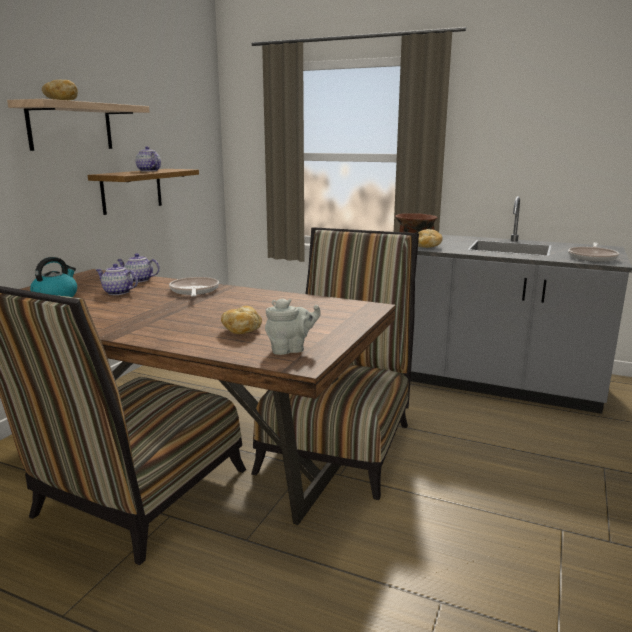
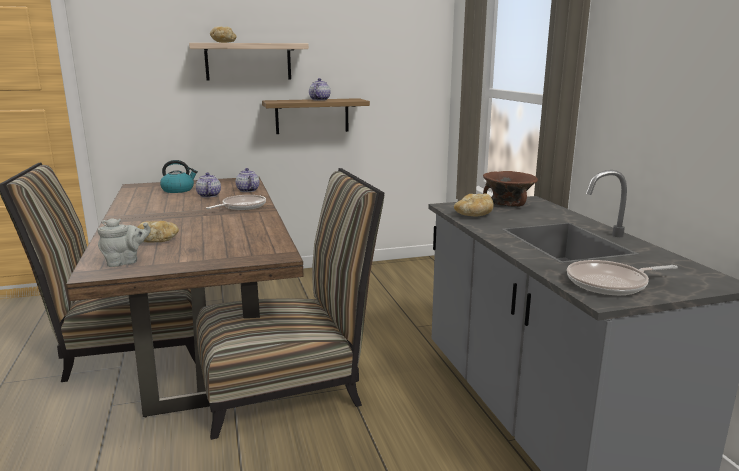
camera: 50 degrees right, 0 degrees up
grey teapot [265,298,321,355] -> grey teapot turned 60 degrees counterclockwise [97,218,151,267]

